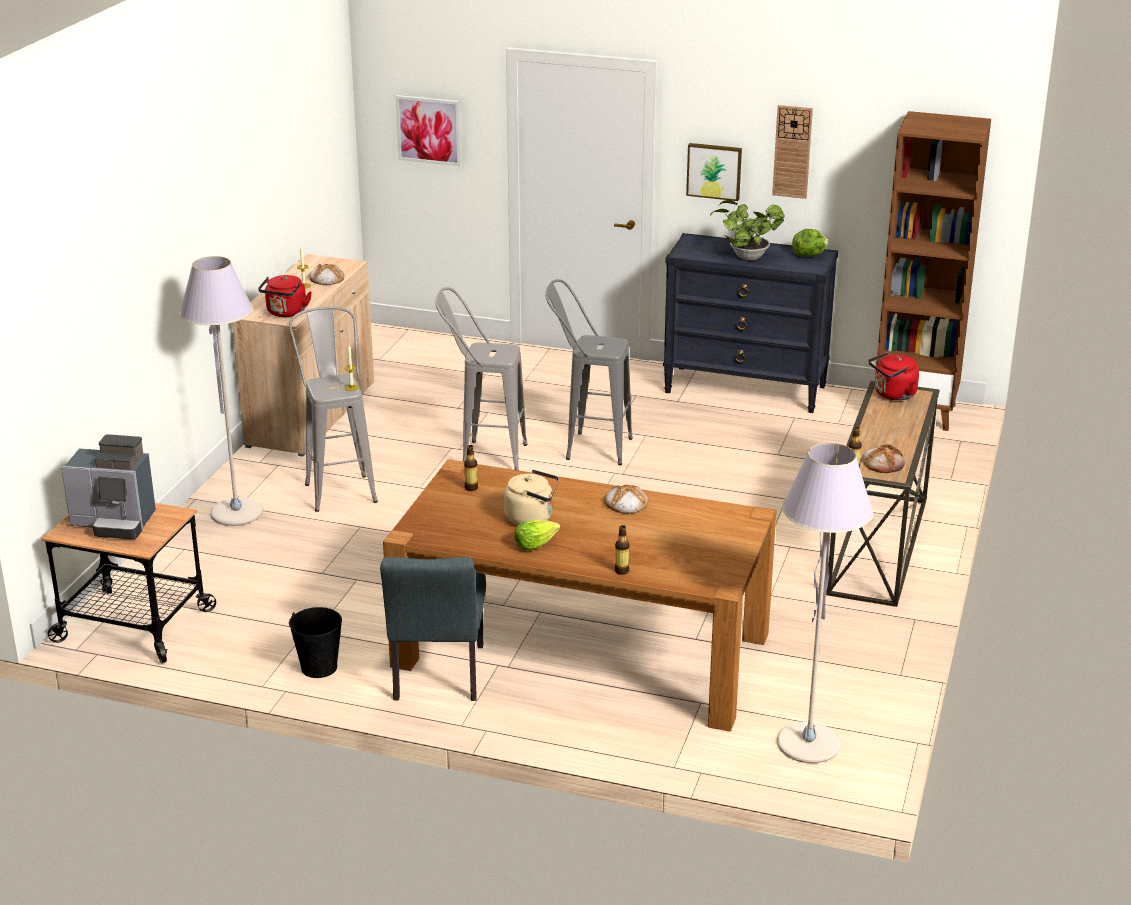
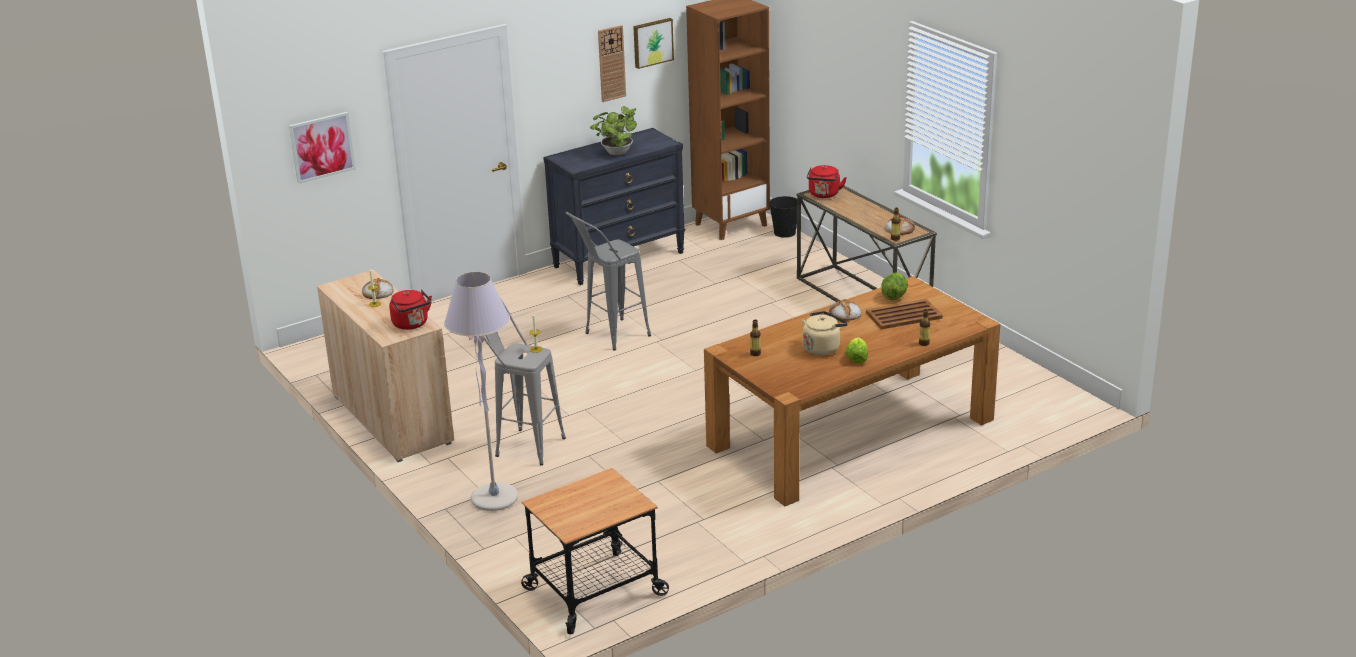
camera: 50 degrees left, 0 degrees up
coffee machine [61,434,156,539] -> none
black bucket [289,607,342,678] -> black bucket moved to [769,196,797,238]
grey chair [380,557,486,701] -> none
grey stool [435,287,527,470] -> none
picture [686,143,742,201] -> picture moved to [633,18,674,69]
grey floor lamp [777,443,873,763] -> none
lettuce [792,229,828,257] -> lettuce moved to [881,272,908,301]
none -> brown tray [866,299,943,329]

